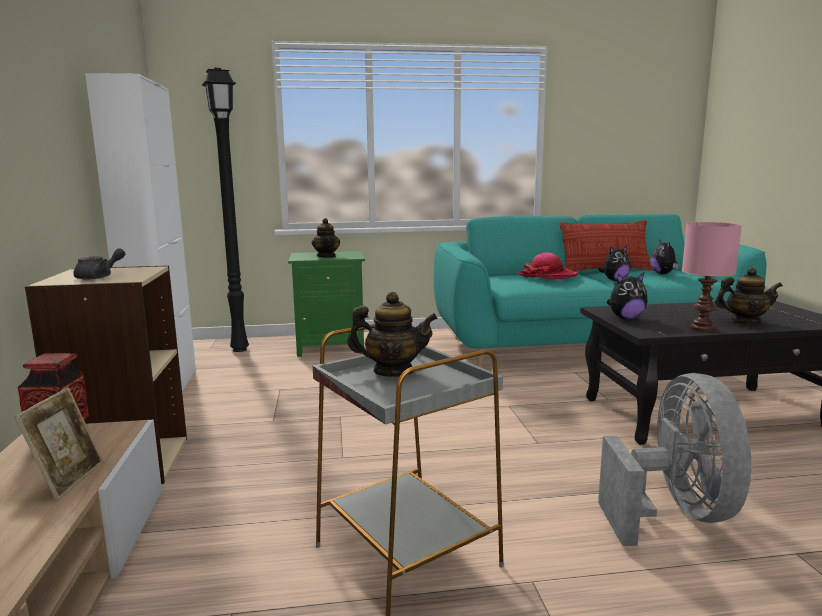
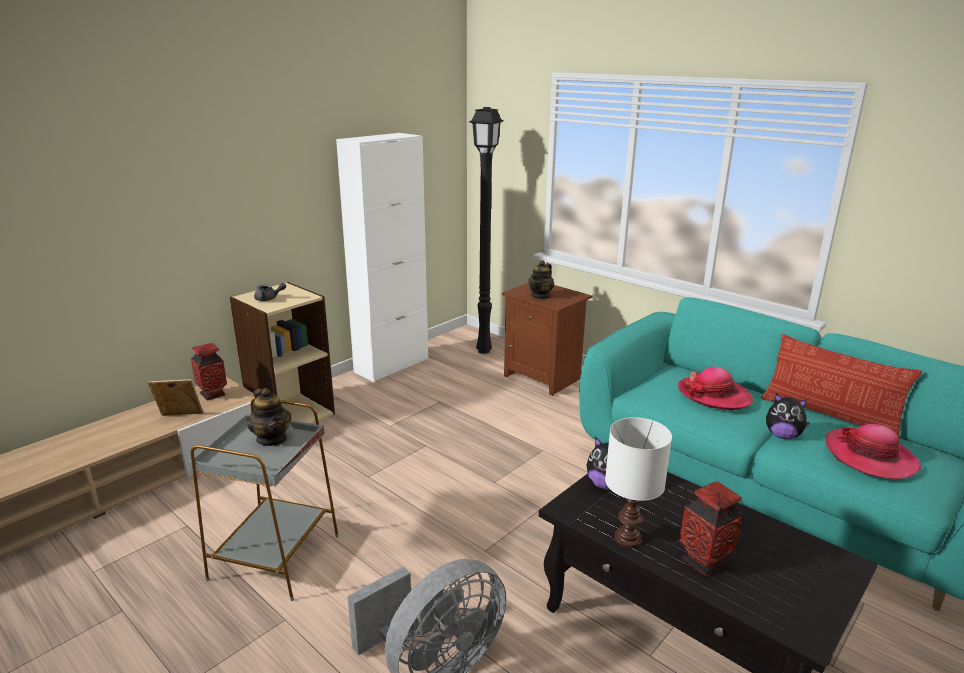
camera: 50 degrees right, 10 degrees up
picture frame [15,387,104,501] -> picture frame turned 150 degrees counterclockwise [148,379,204,416]
green nightstand [288,251,365,357] -> brown nightstand [502,283,592,396]
plush toy [650,239,679,274] -> hat [825,424,921,479]
pink table lamp [682,222,742,332] -> white table lamp [605,417,672,548]
teapot [715,268,783,324] -> vase [679,481,743,576]

